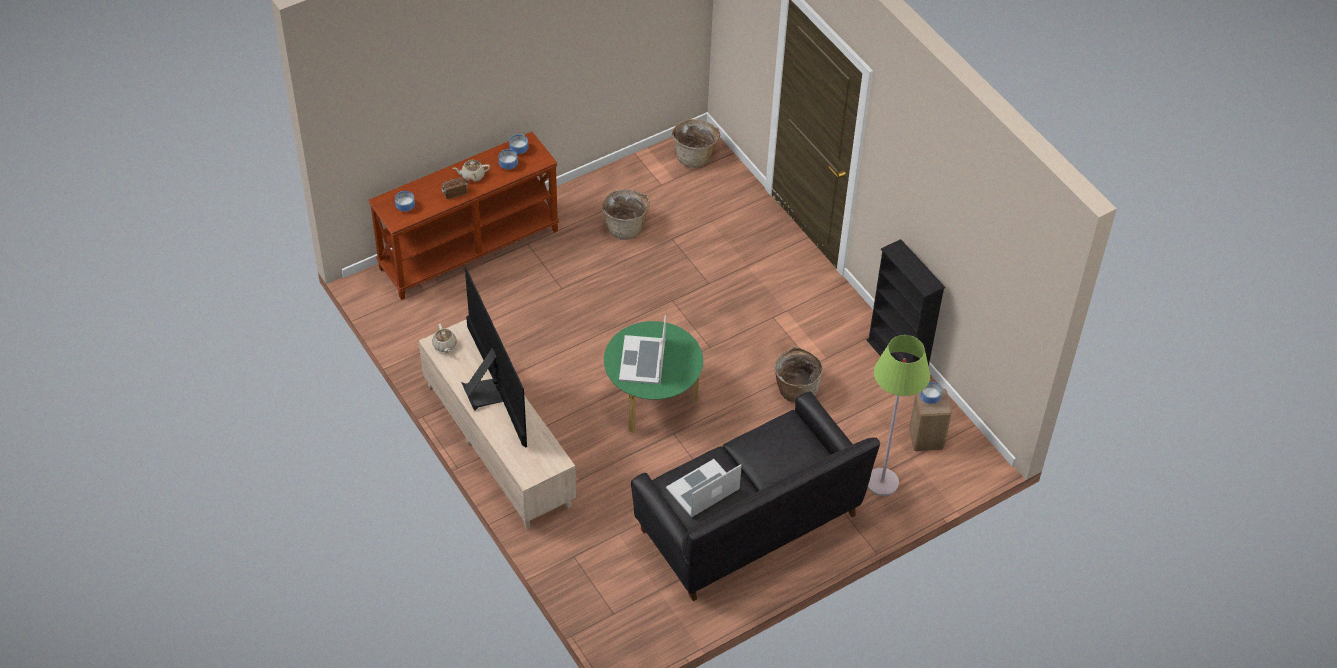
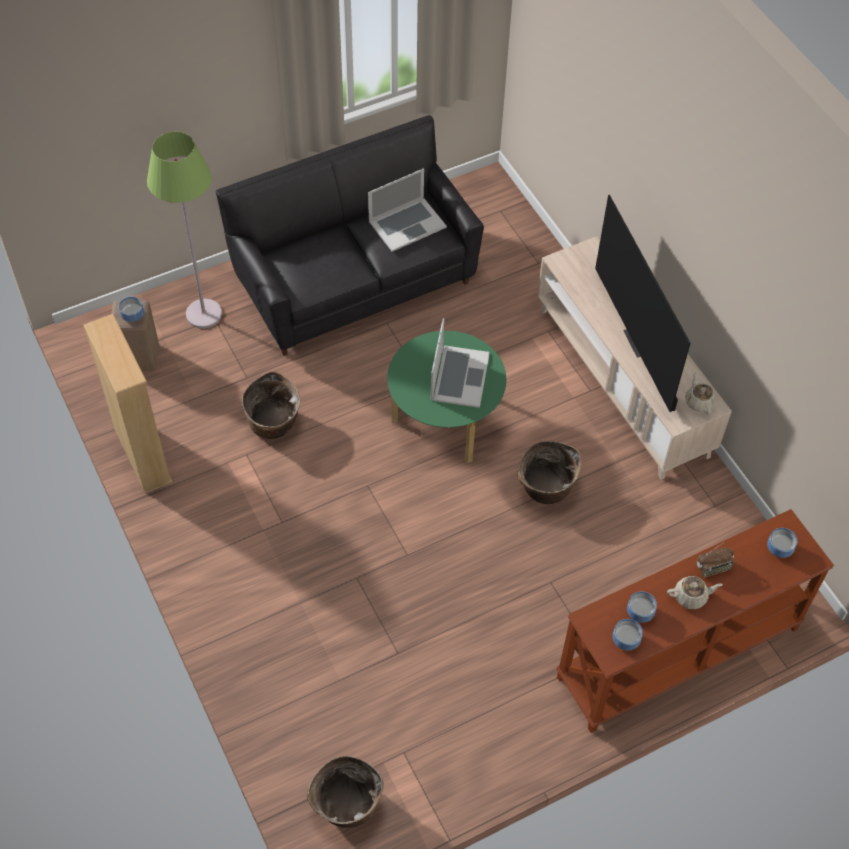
camera: 175 degrees left, 5 degrees up
basket [602,189,650,240] -> basket moved to [518,441,581,504]
black bookcase [867,239,945,366] -> beige bookcase [83,314,173,494]

